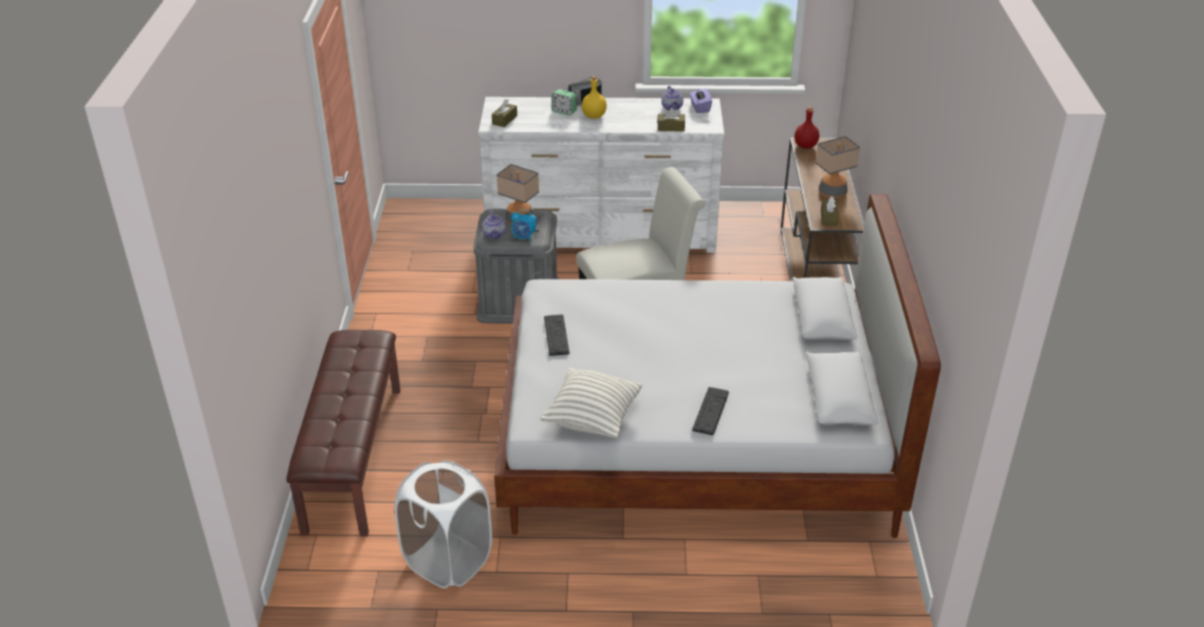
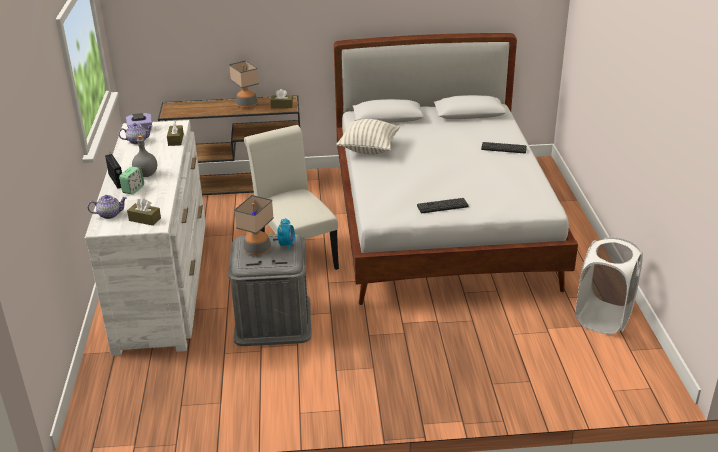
camera: 95 degrees left, 5 degrees down
brown bench [286,330,400,537] -> none
teapot [482,211,506,239] -> teapot moved to [88,195,127,219]
pillow [540,368,643,437] -> pillow moved to [336,119,400,155]
yellow bottle [582,76,607,119] -> grey bottle [132,135,157,177]
red bottle [794,107,819,149] -> none

